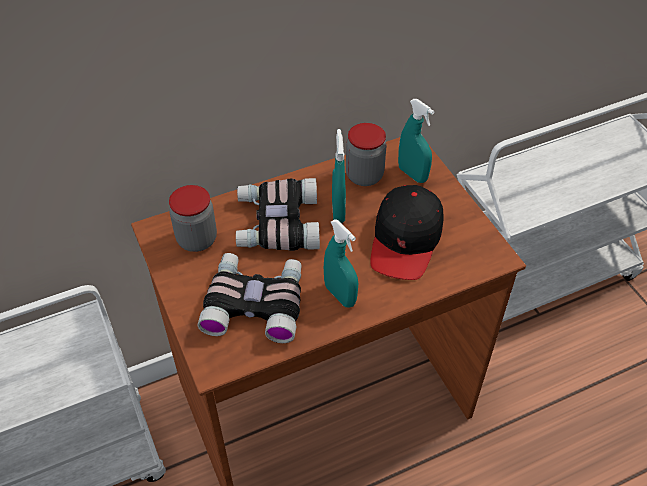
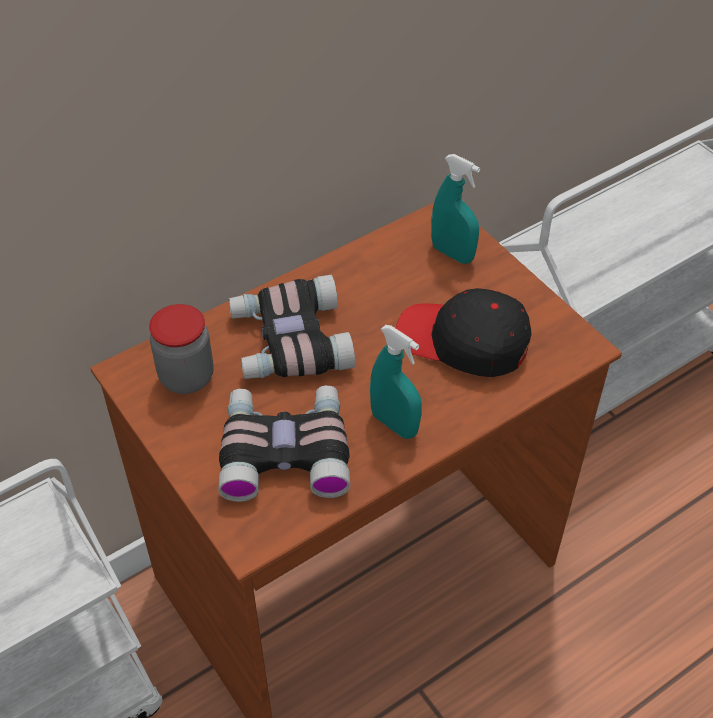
camera: 10 degrees left, 0 degrees up
turquoise spray bottle [332,129,346,223] -> none
jar [346,123,387,186] -> none
black cap [370,185,443,280] -> black cap turned 105 degrees clockwise [396,288,532,377]

